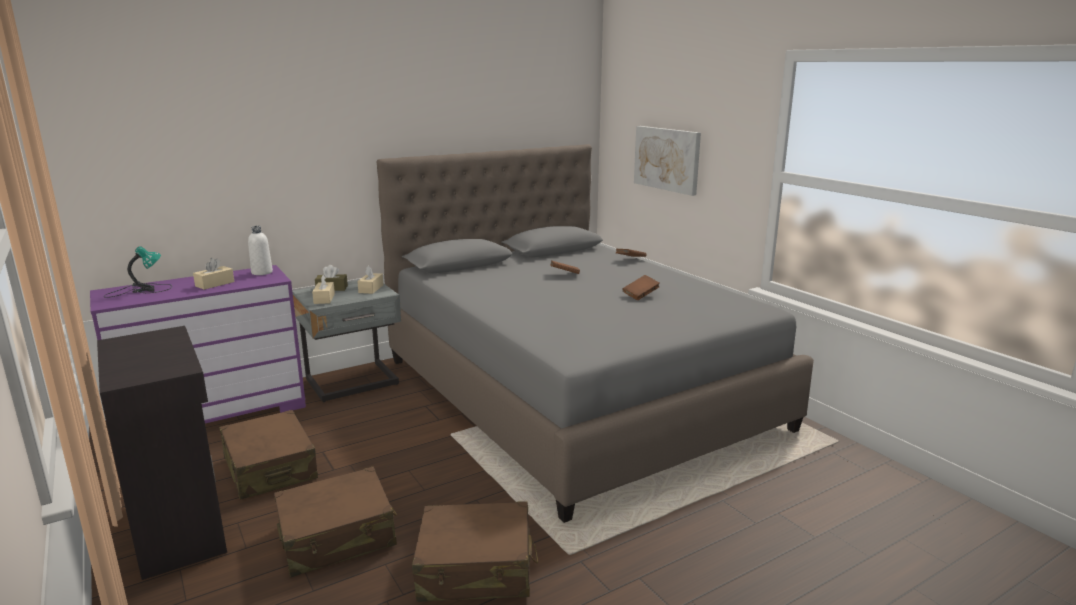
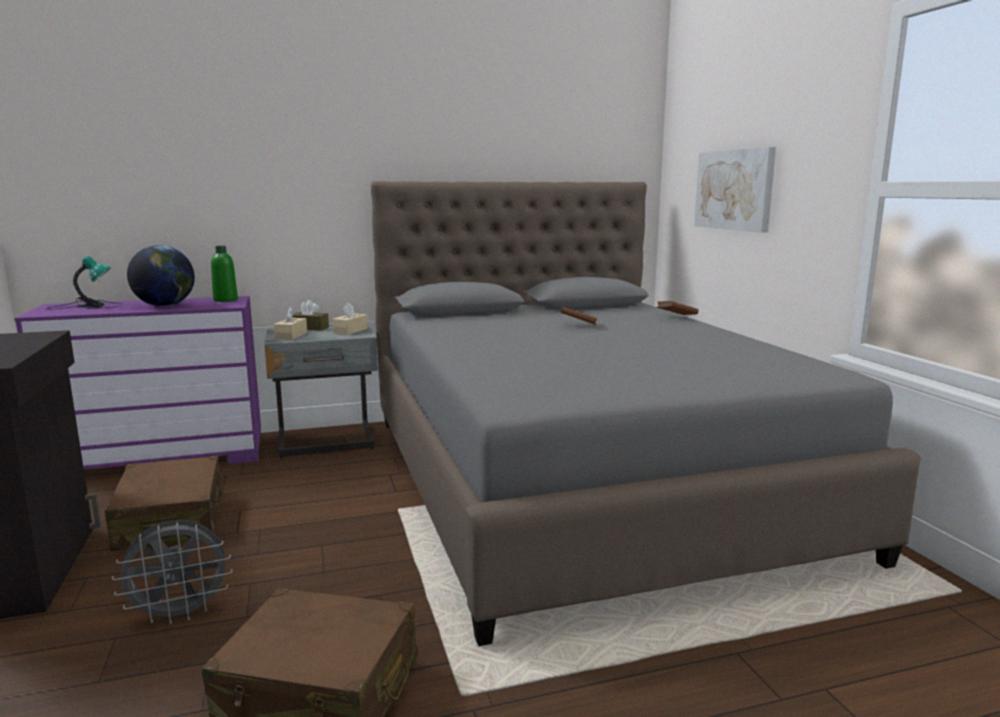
camera: 15 degrees right, 5 degrees down
beige tissue box [193,258,234,290] -> globe [127,245,195,306]
white bottle [248,226,273,275] -> green bottle [211,246,238,302]
brown suitcase [274,467,397,577] -> grey fan [112,520,232,625]
brown book [623,275,660,300] -> none

